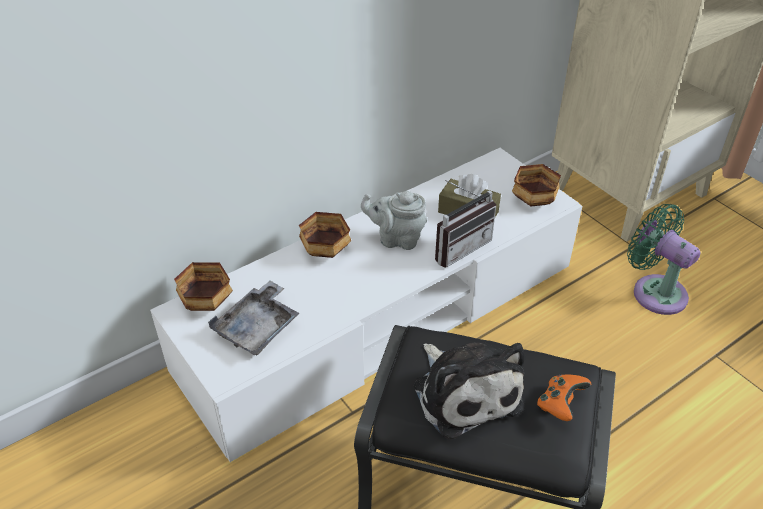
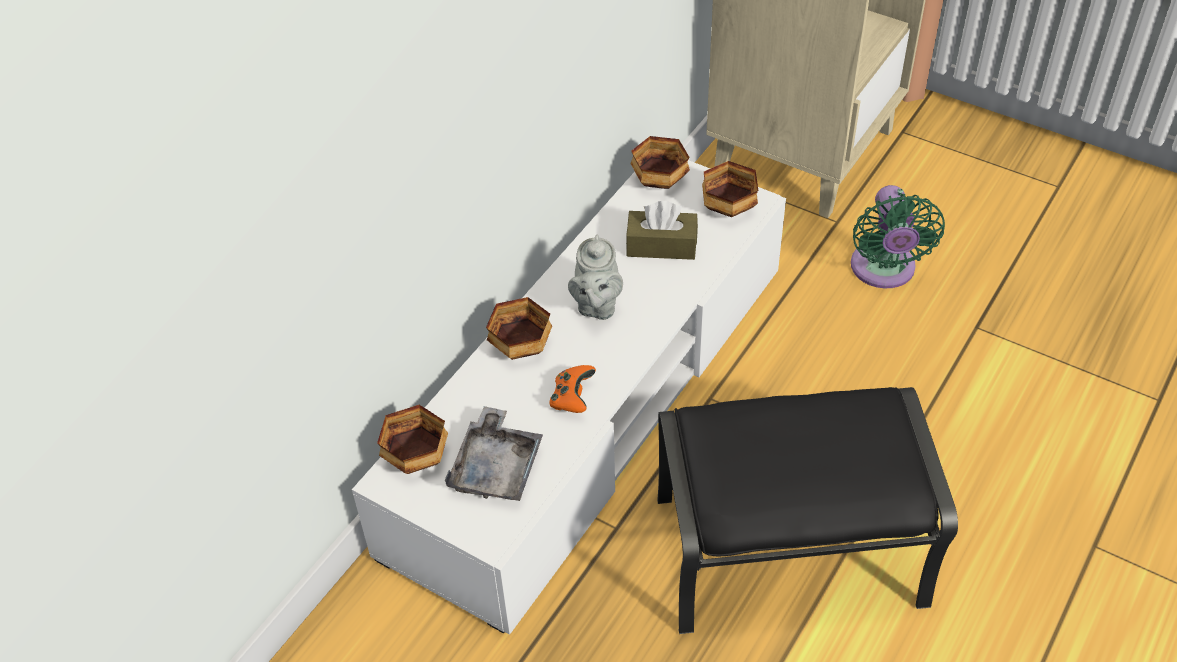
camera: 20 degrees left, 5 degrees up
grey teapot [361,191,427,250] -> grey teapot turned 75 degrees counterclockwise [568,234,623,320]
plush toy [414,342,525,439] -> none
radio [435,180,496,268] -> none
orange game controller [537,374,591,421] -> orange game controller moved to [550,365,596,413]
green fan [627,204,700,315] -> green fan turned 120 degrees counterclockwise [851,185,945,289]
none -> bowl [630,136,690,189]

